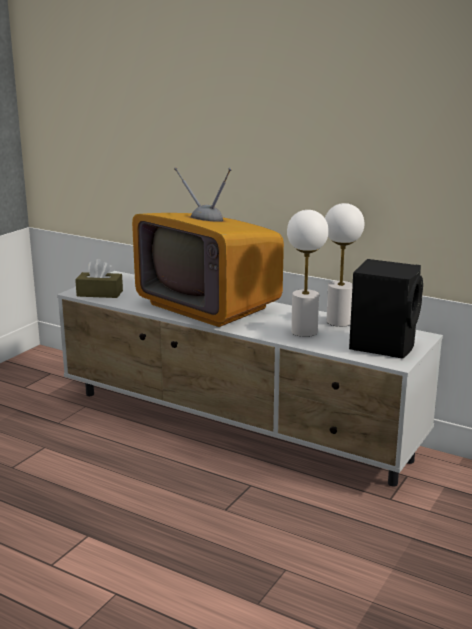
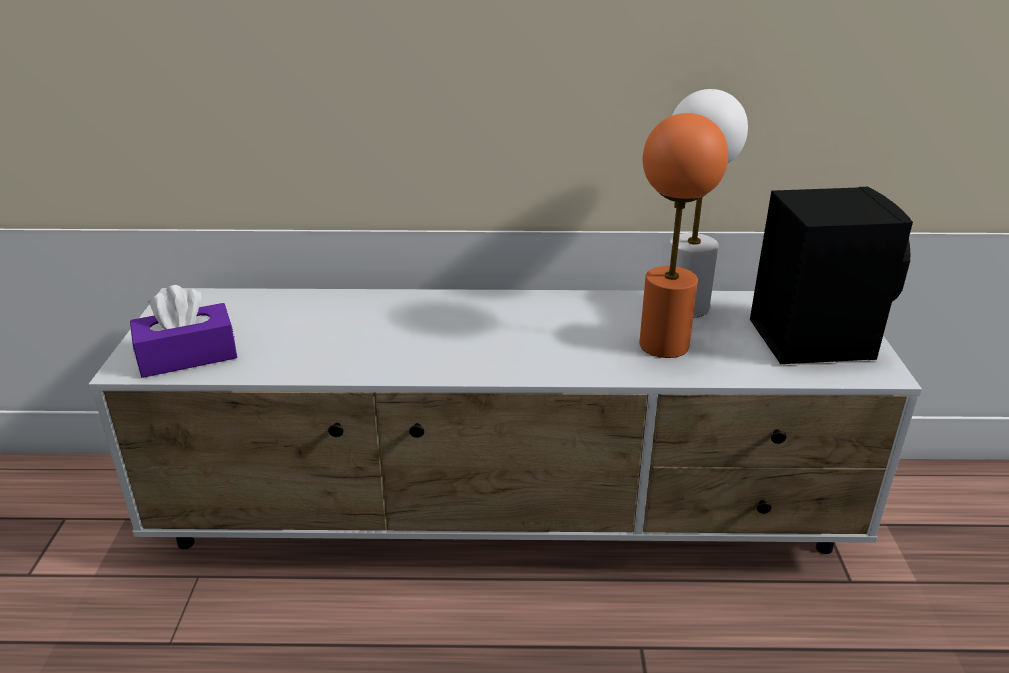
camera: 30 degrees left, 10 degrees up
brown tissue box [75,259,123,298] -> purple tissue box [130,285,237,378]
television [132,167,284,327] -> none
white table lamp [287,210,329,337] -> orange table lamp [639,113,728,358]

